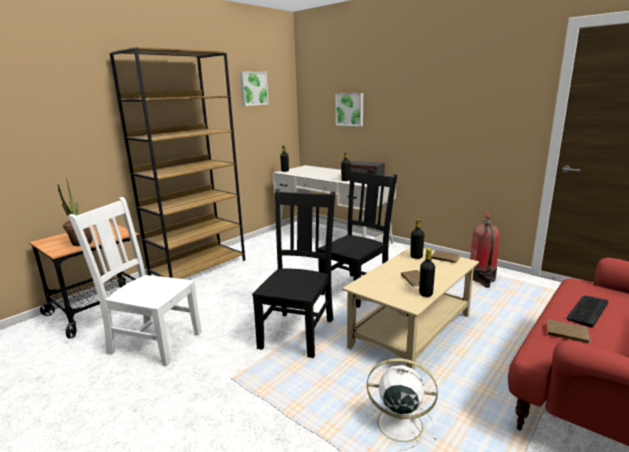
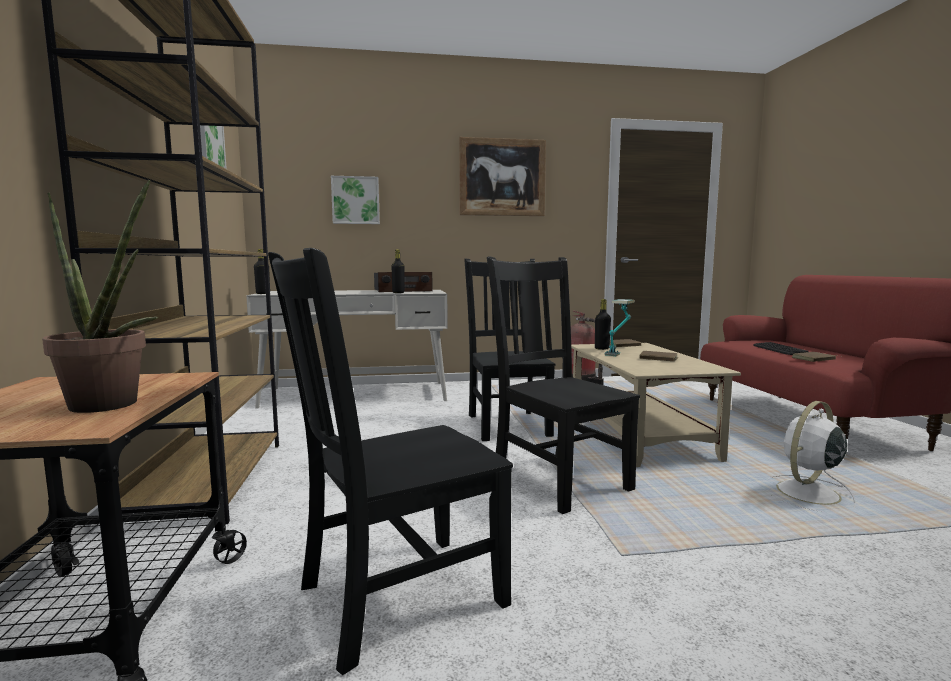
camera: 50 degrees left, 10 degrees down
white chair [68,197,202,367] -> black chair [268,248,513,675]
black bottle [419,248,435,297] -> none
none -> picture [459,137,546,216]
none -> table lamp [604,299,635,356]

